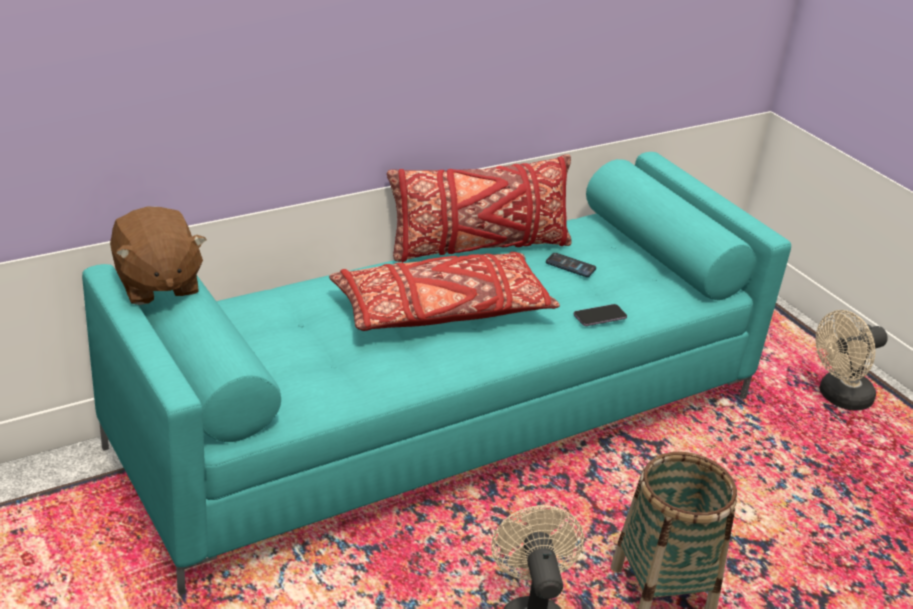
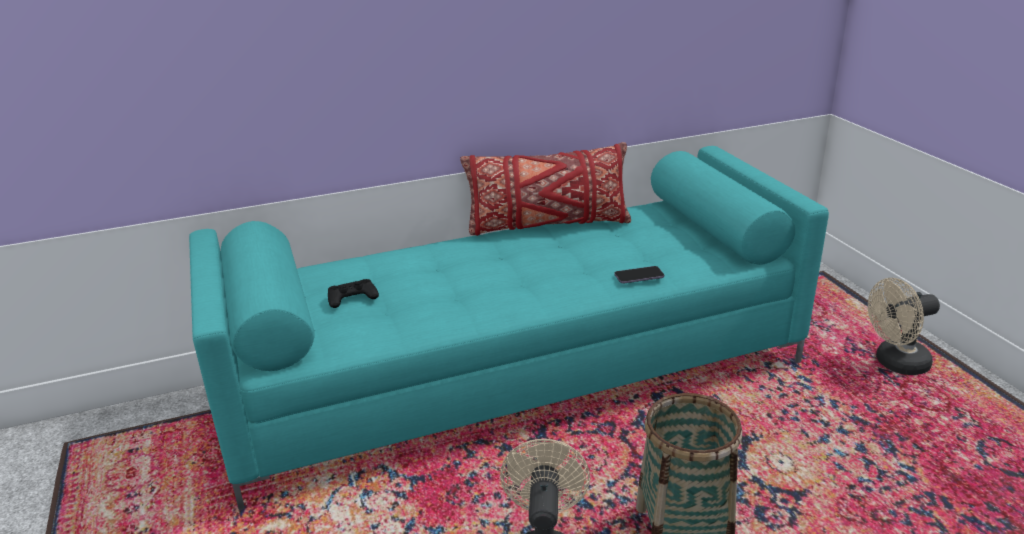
camera: 15 degrees right, 5 degrees down
brown plush toy [110,207,207,305] -> none
red pillow [329,252,560,331] -> none
phone [546,253,596,277] -> none
none -> black game controller [328,279,379,308]

